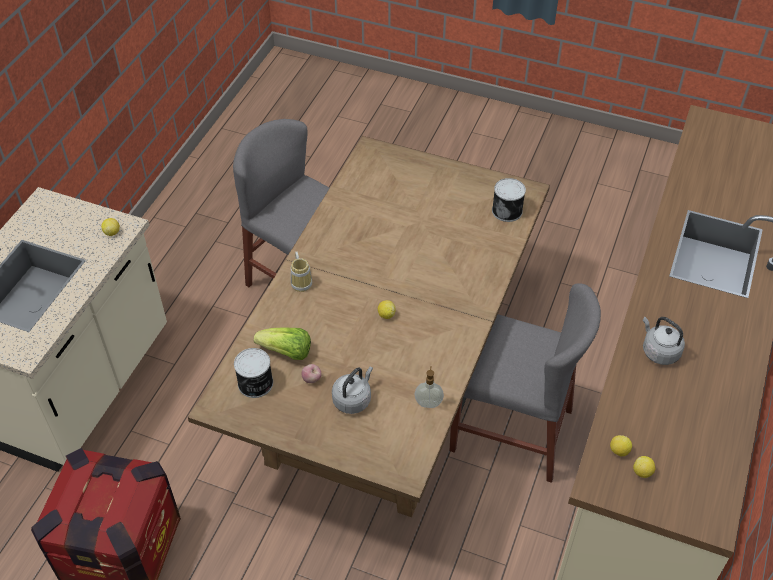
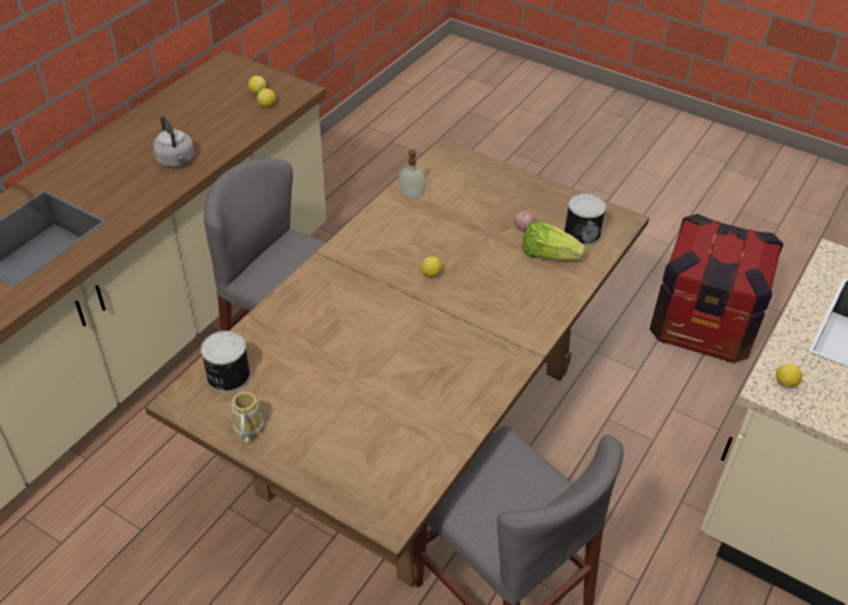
camera: 170 degrees left, 5 degrees down
mug [291,252,312,292] -> mug moved to [232,392,264,443]
grey kettle [332,367,373,414] -> none

